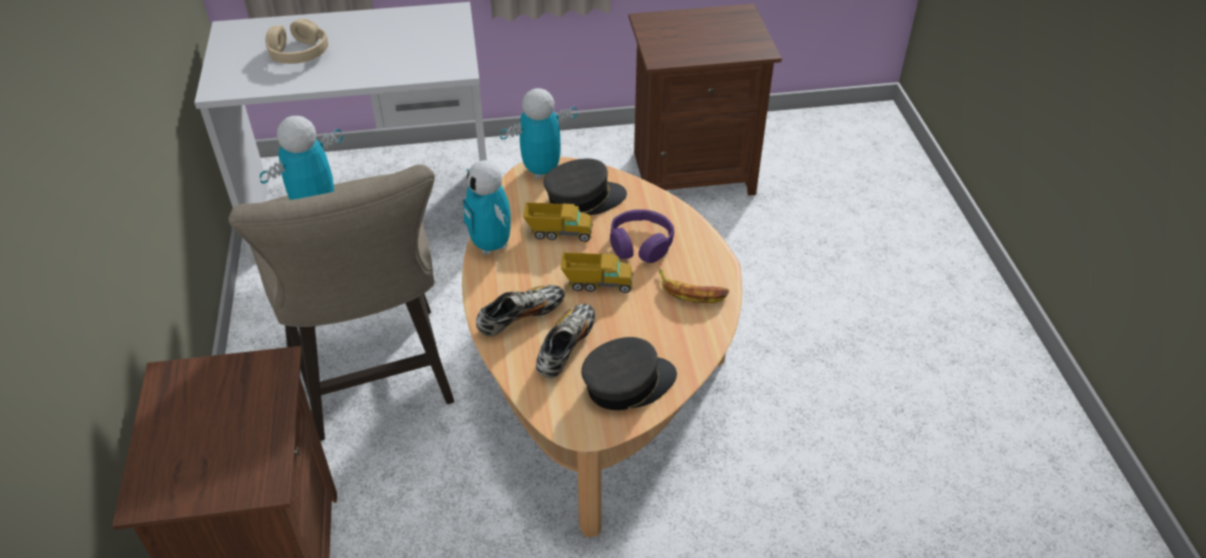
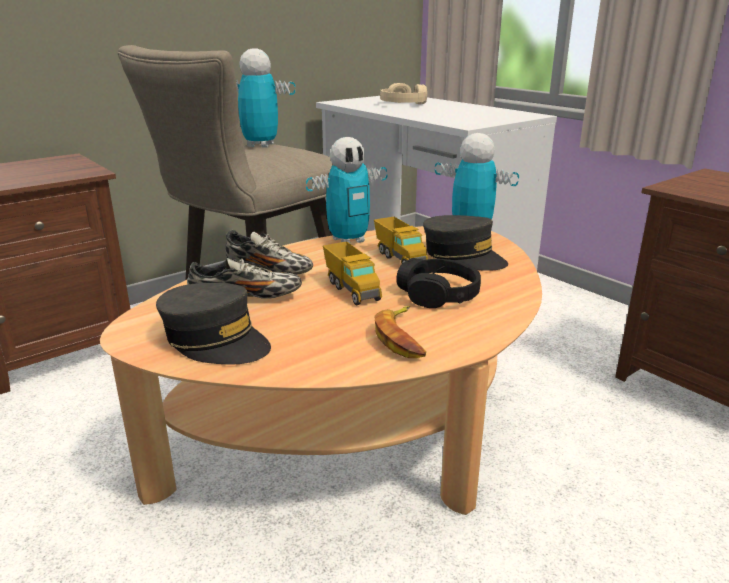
camera: 60 degrees right, 20 degrees down
toy robot [463,160,511,255] -> toy robot turned 150 degrees counterclockwise [306,137,388,243]
purple headphones [610,209,674,263] -> black headphones [396,258,481,308]

